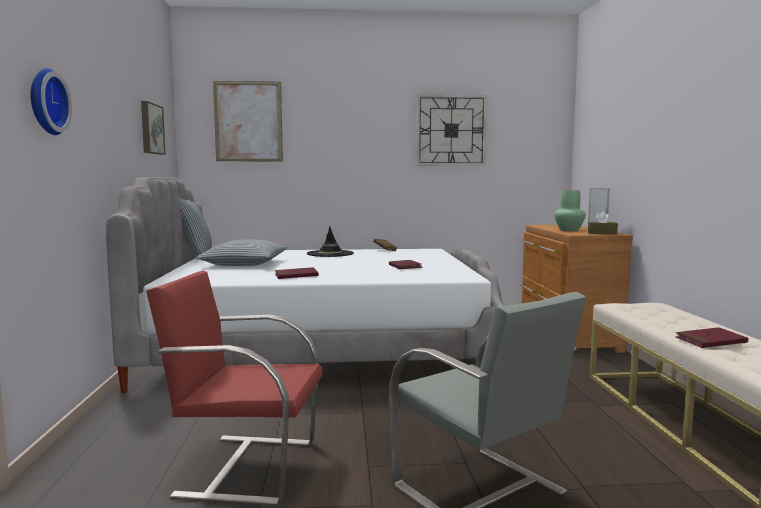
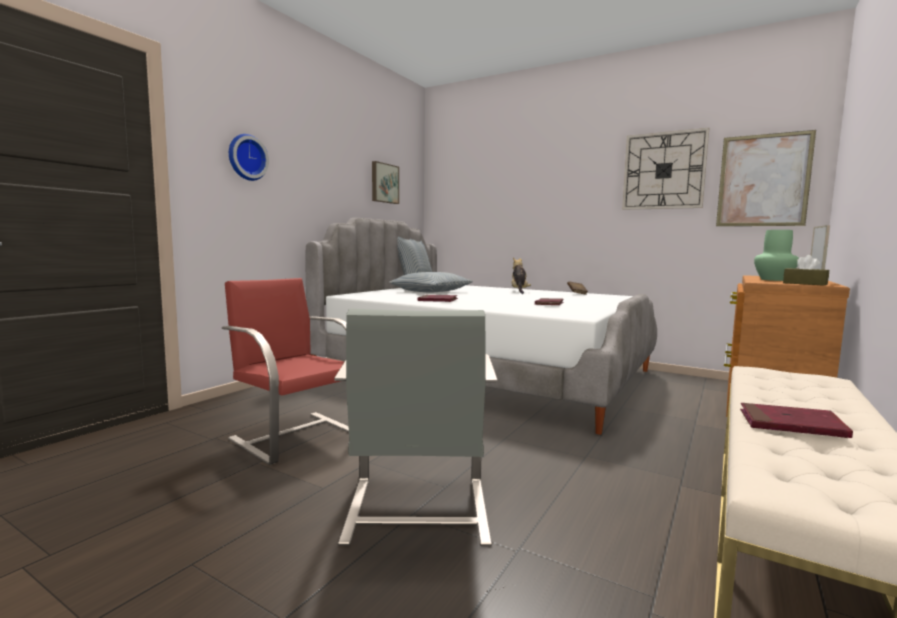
camera: 35 degrees right, 0 degrees up
picture [213,81,283,161] -> picture moved to [716,130,816,226]
black hat [307,226,354,257] -> plush toy [511,258,531,294]

